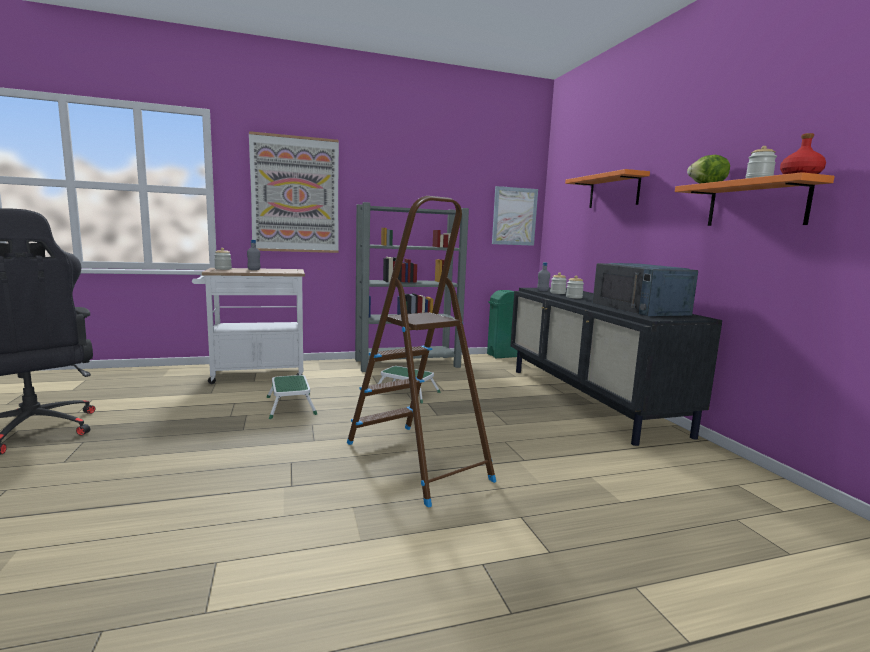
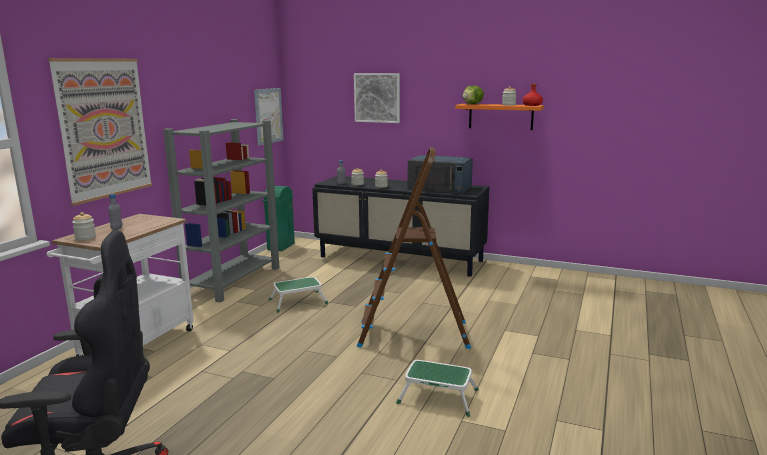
camera: 50 degrees left, 5 degrees up
green step ladder [266,375,317,419] -> green step ladder moved to [396,360,479,417]
orange shelf [565,169,650,208] -> picture [354,73,400,123]

